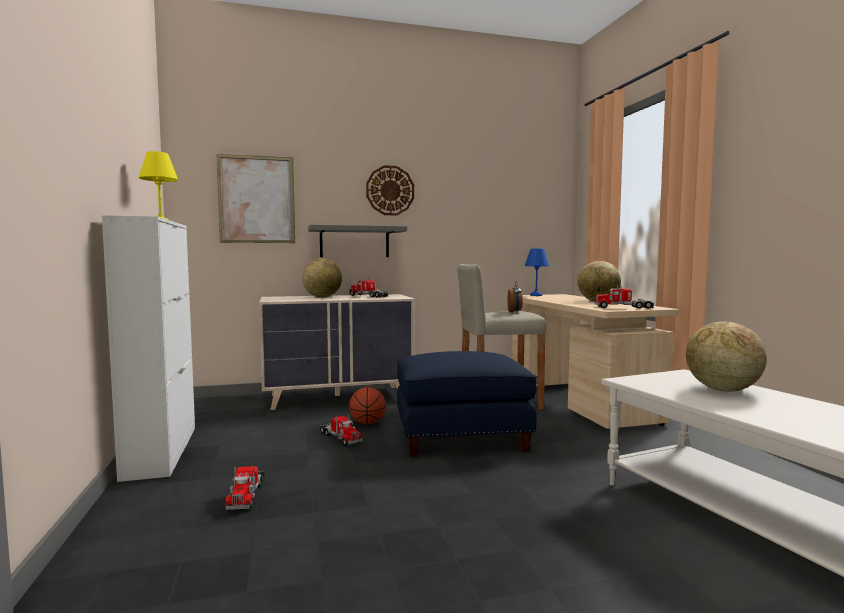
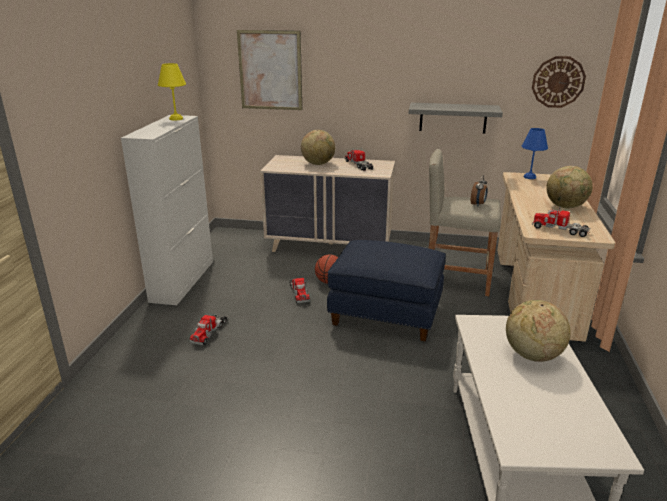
camera: 25 degrees right, 20 degrees up
grey shelf [308,225,407,257] -> grey shelf moved to [408,103,503,134]
wall clock [366,165,414,216] -> wall clock moved to [532,56,586,108]

